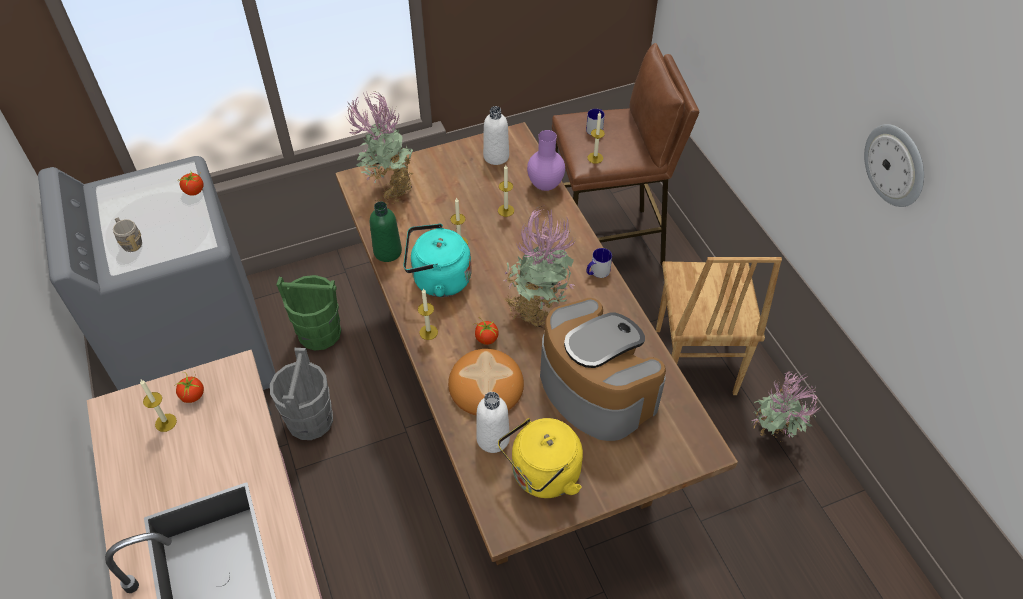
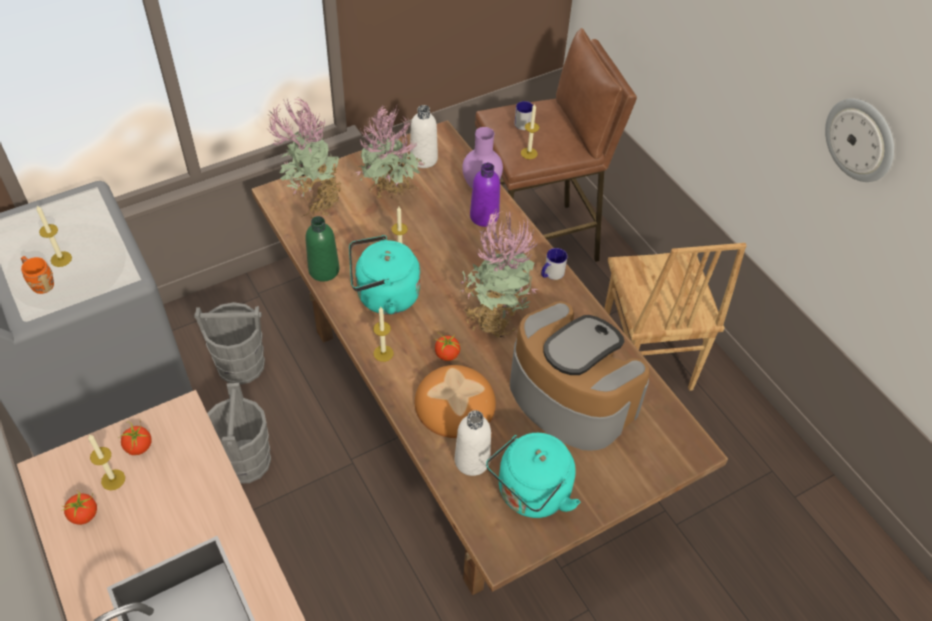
camera: 10 degrees left, 0 degrees up
grey mug [113,218,142,252] -> orange mug [21,256,54,294]
tomato [179,170,204,196] -> tomato moved to [61,491,97,525]
green bucket [276,275,341,350] -> grey bucket [194,302,265,385]
candle [498,165,514,217] -> candle moved to [36,206,72,267]
yellow kettle [498,418,583,498] -> turquoise kettle [486,433,581,518]
potted plant [752,371,820,443] -> potted plant moved to [356,106,425,203]
none -> purple bottle [470,163,500,227]

